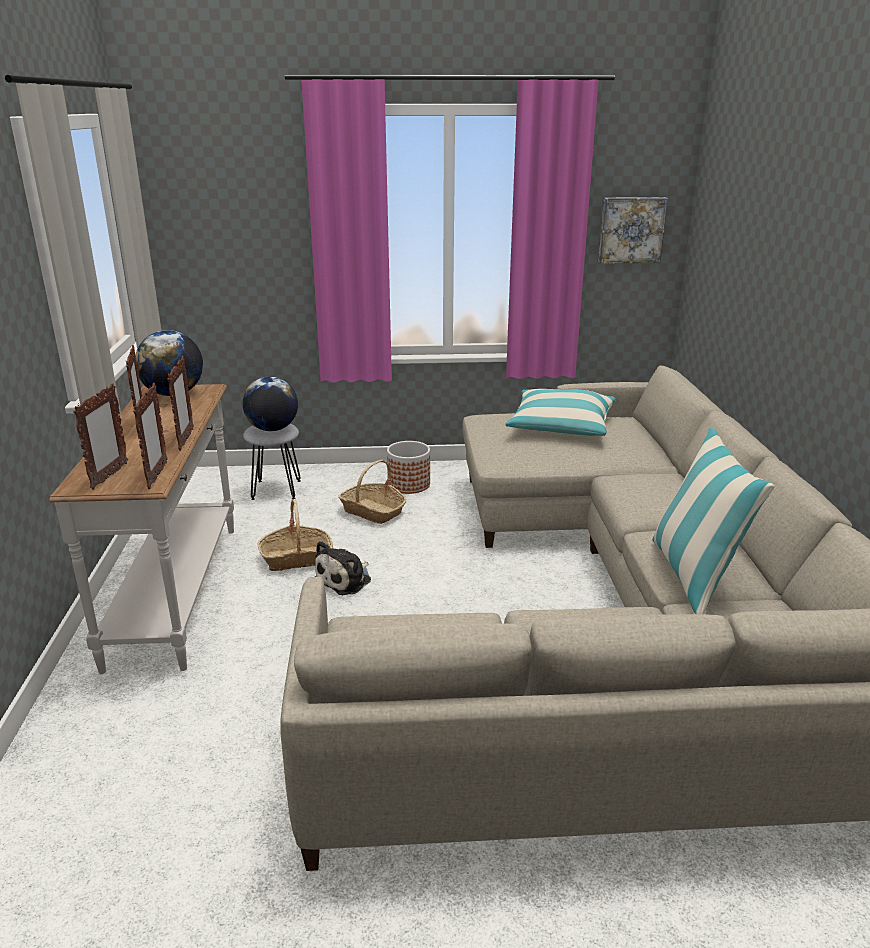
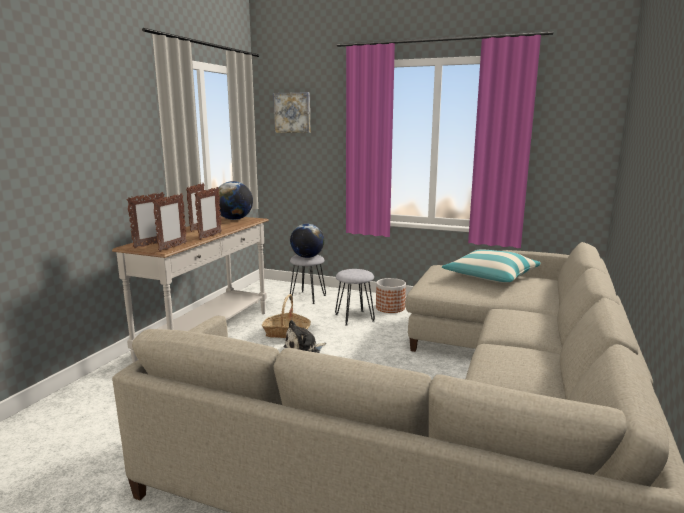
camera: 25 degrees right, 10 degrees down
basket [338,460,406,524] -> grey stool [335,269,375,326]
picture [599,197,668,264] -> picture moved to [273,92,311,133]
pillow [652,427,775,614] -> none

